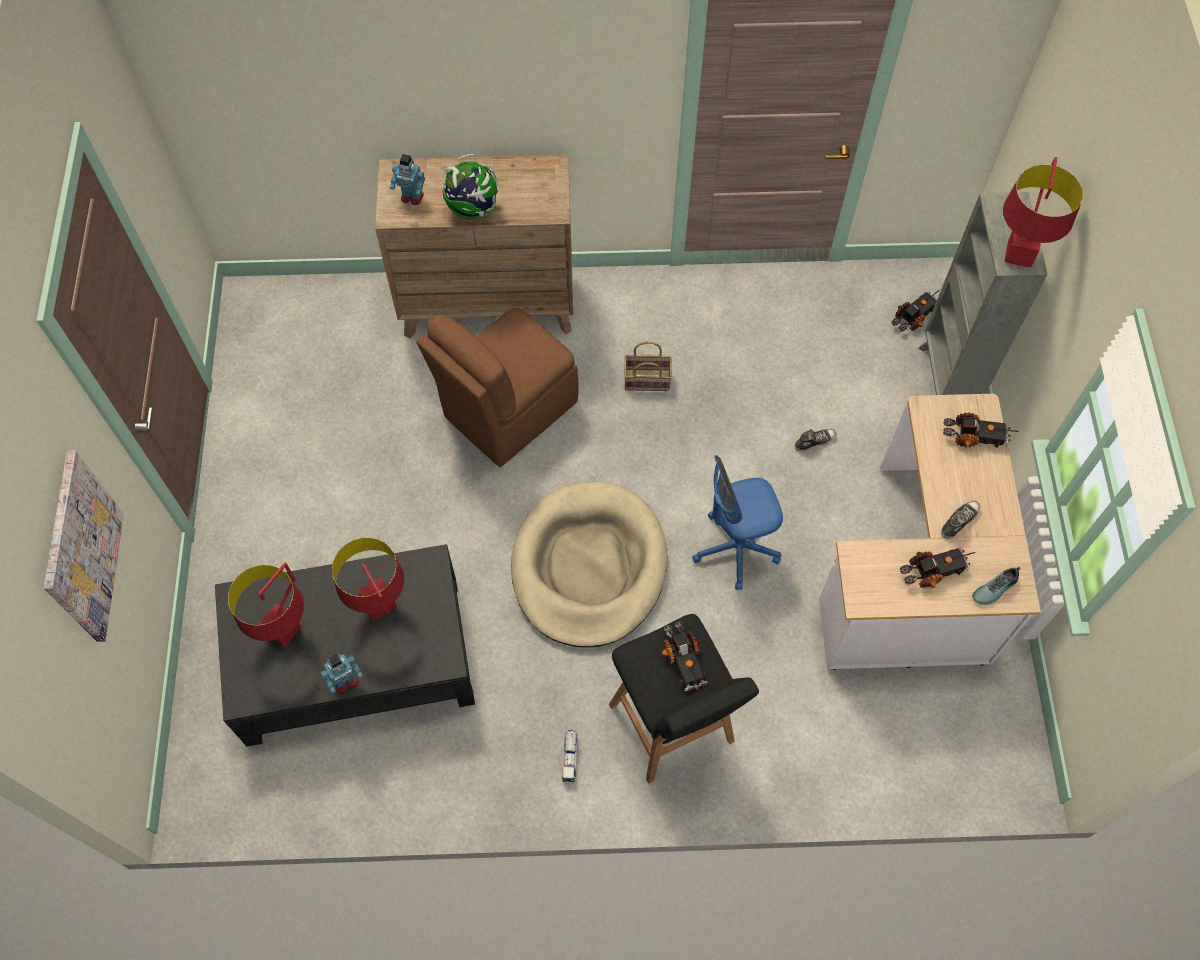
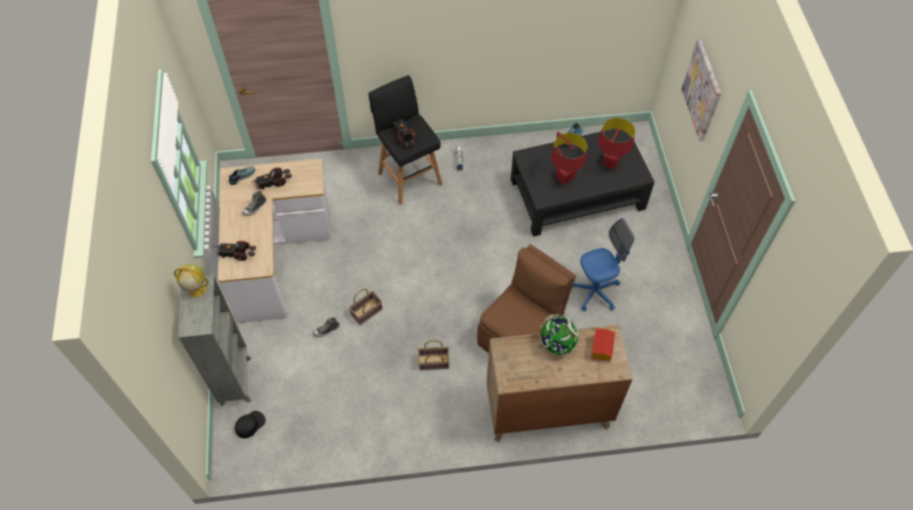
camera: 175 degrees right, 5 degrees down
toy robot [390,154,425,205] -> toy house [590,329,615,362]
beige dog bed [511,481,667,648] -> none
blue office chair [692,455,783,590] -> blue office chair moved to [572,218,635,311]
toy truck [892,290,940,332] -> black cap [235,411,266,438]
red table lamp [1003,157,1083,268] -> globe [174,264,208,297]
none -> basket [349,289,383,325]

